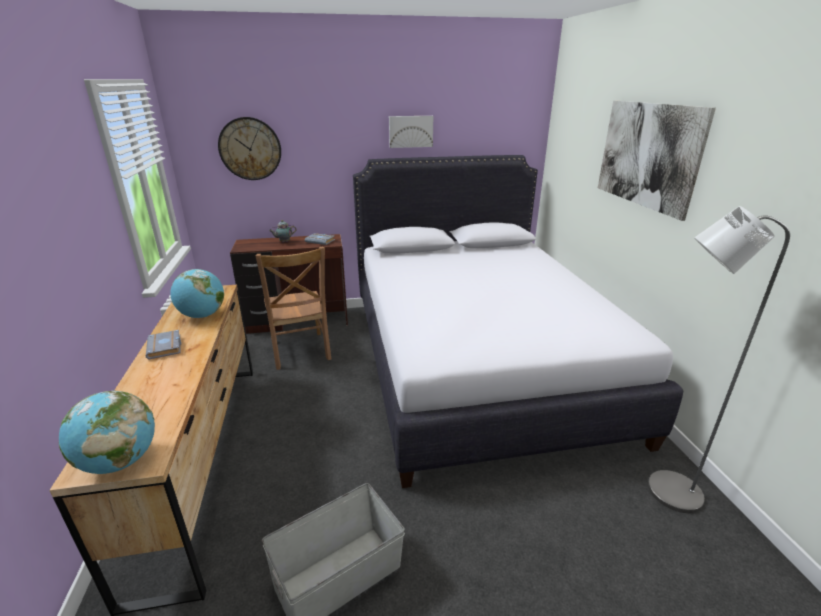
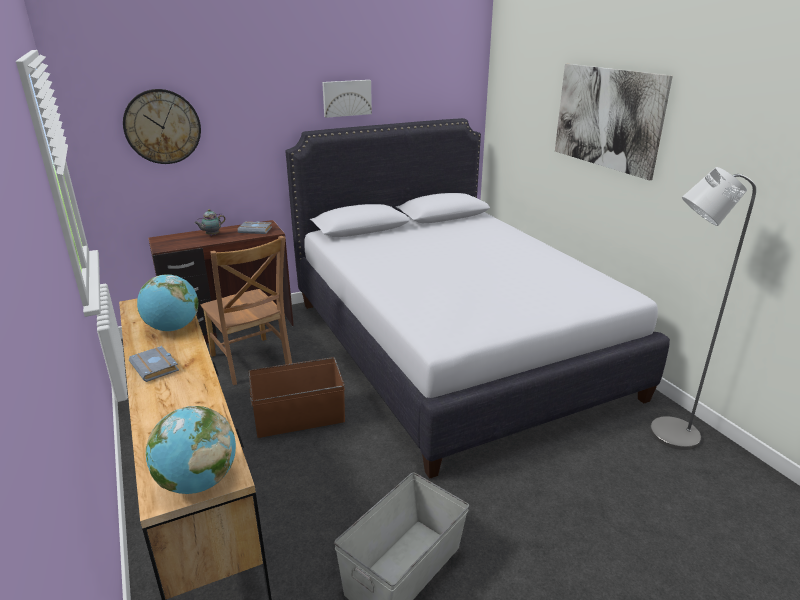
camera: 15 degrees left, 0 degrees up
none -> brown storage box [248,357,345,438]

